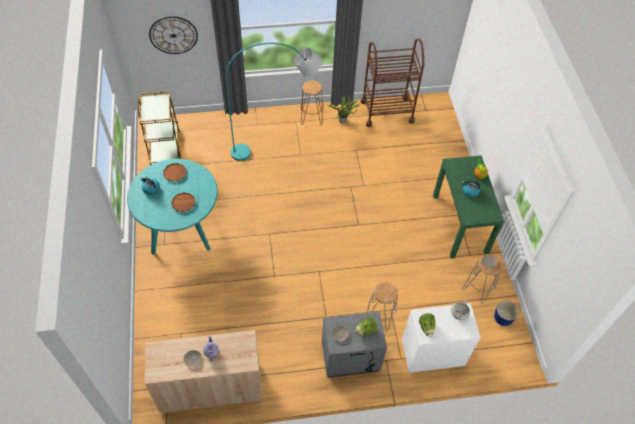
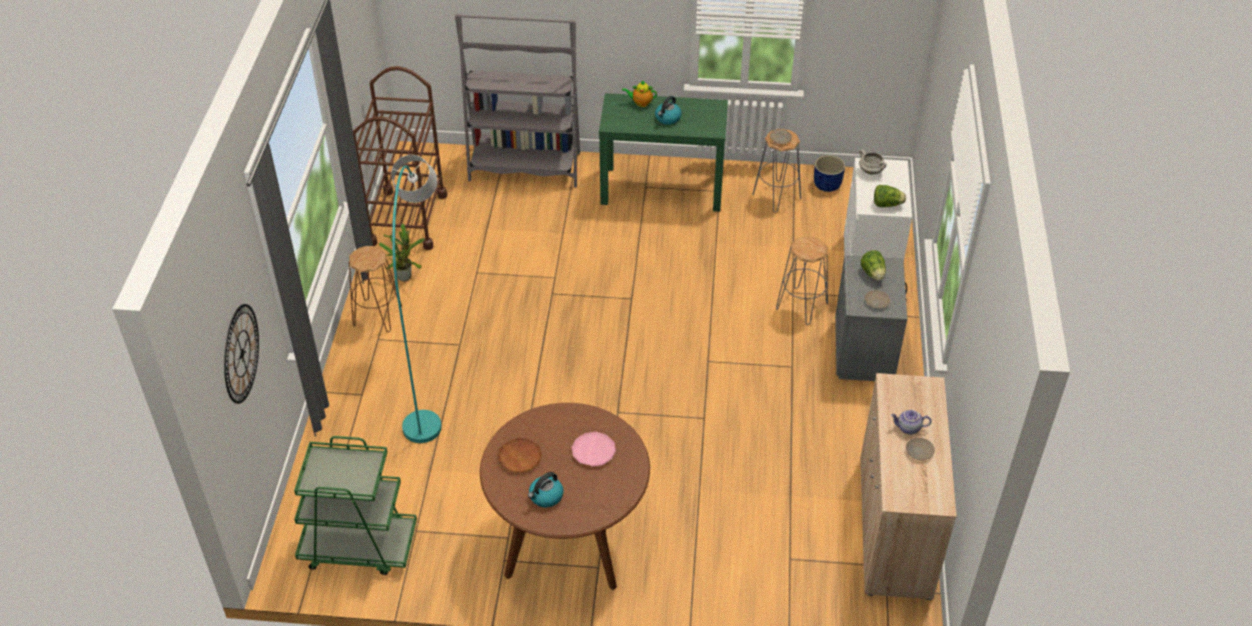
camera: 75 degrees left, 10 degrees down
turquoise dining table [127,159,218,255] -> brown dining table [480,403,650,590]
brown cart [138,91,181,165] -> green cart [294,436,417,575]
brown plate [171,193,196,212] -> pink plate [571,432,616,467]
none -> grey bookcase [455,14,580,188]

